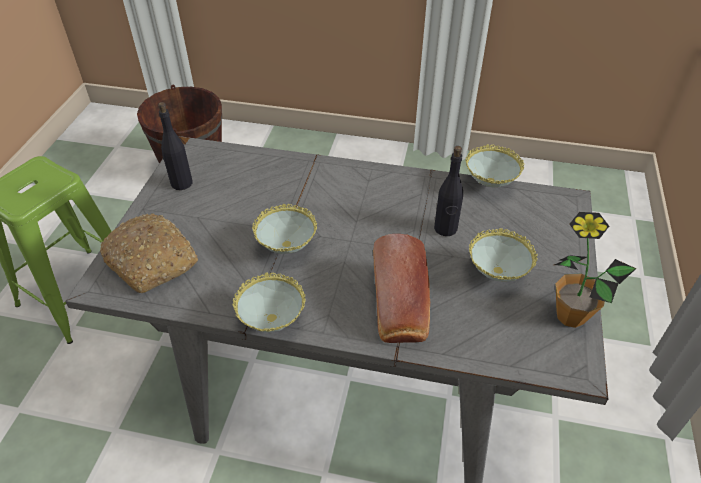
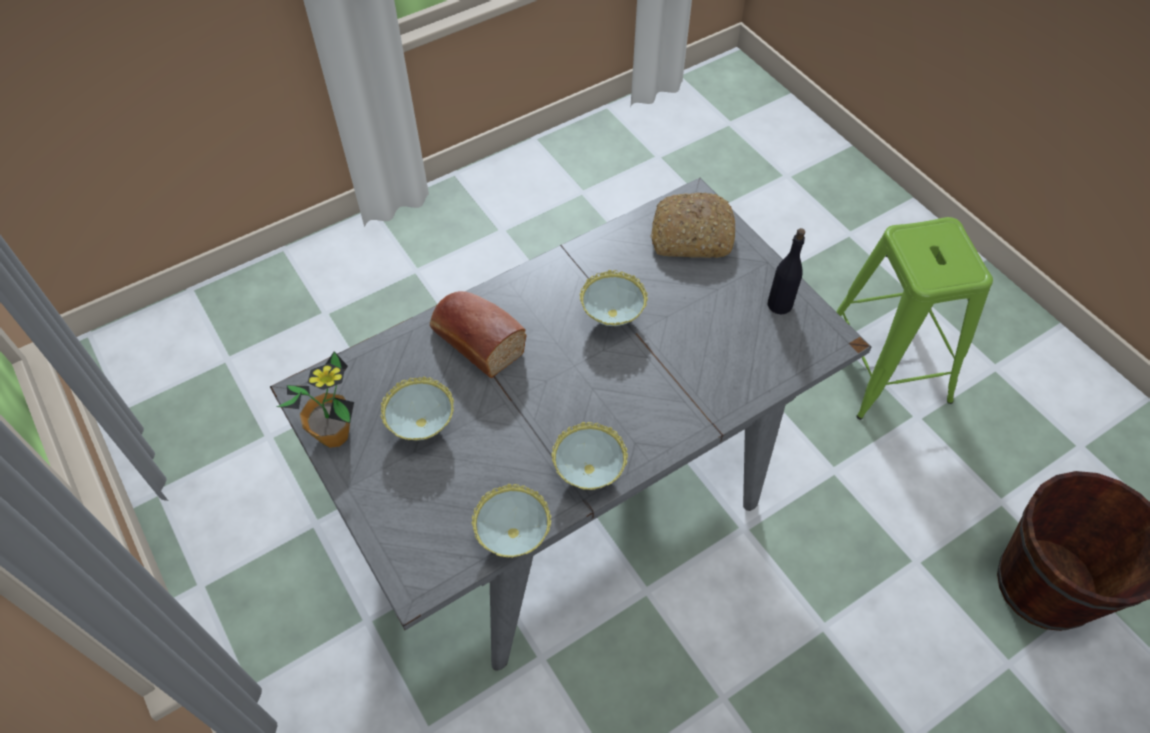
camera: 135 degrees right, 10 degrees up
bowl [232,272,306,333] -> bowl moved to [551,422,628,490]
black bottle [434,146,463,236] -> none

